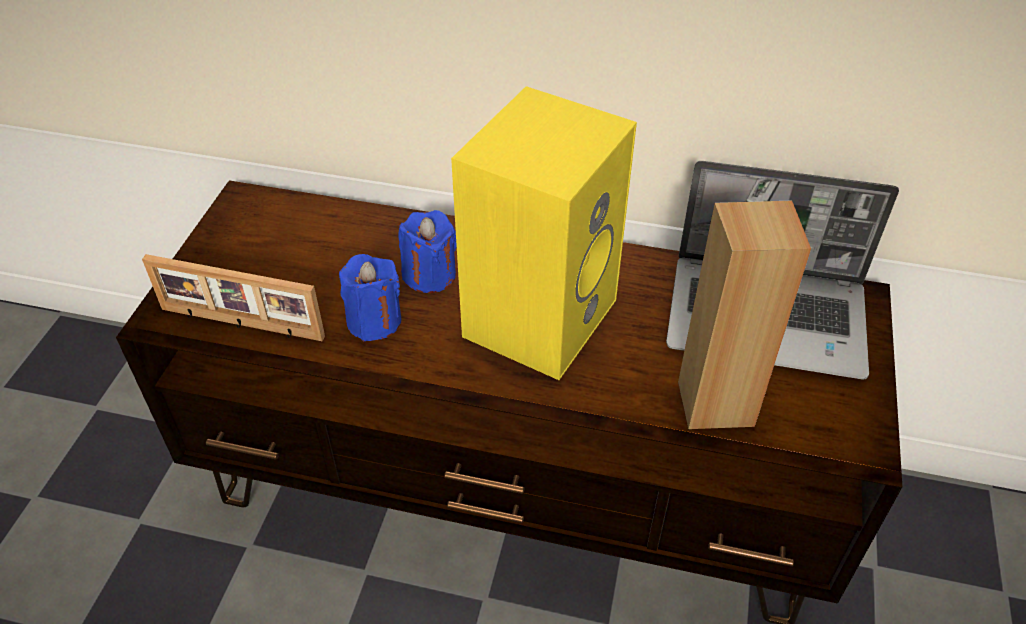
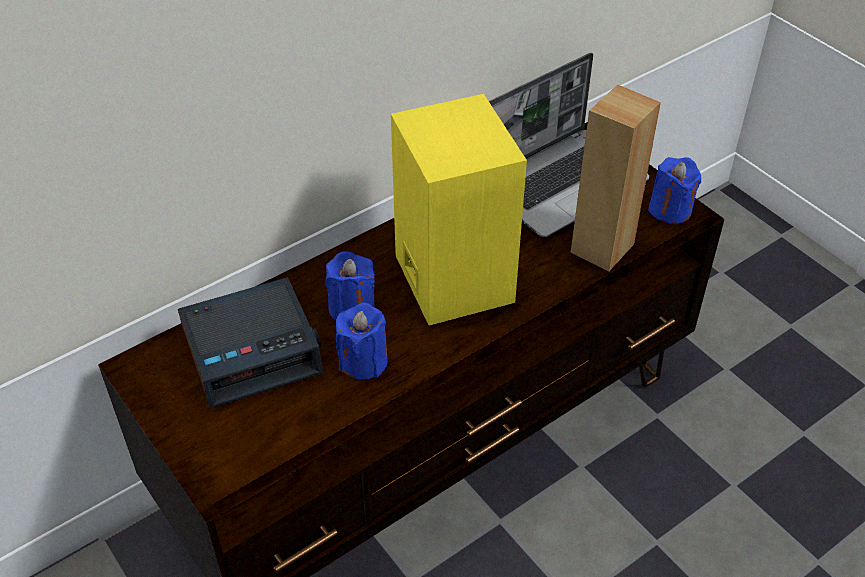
camera: 50 degrees left, 0 degrees up
picture frame [142,254,325,341] -> none
none -> alarm clock [178,277,324,409]
none -> blue candle [648,157,701,224]

